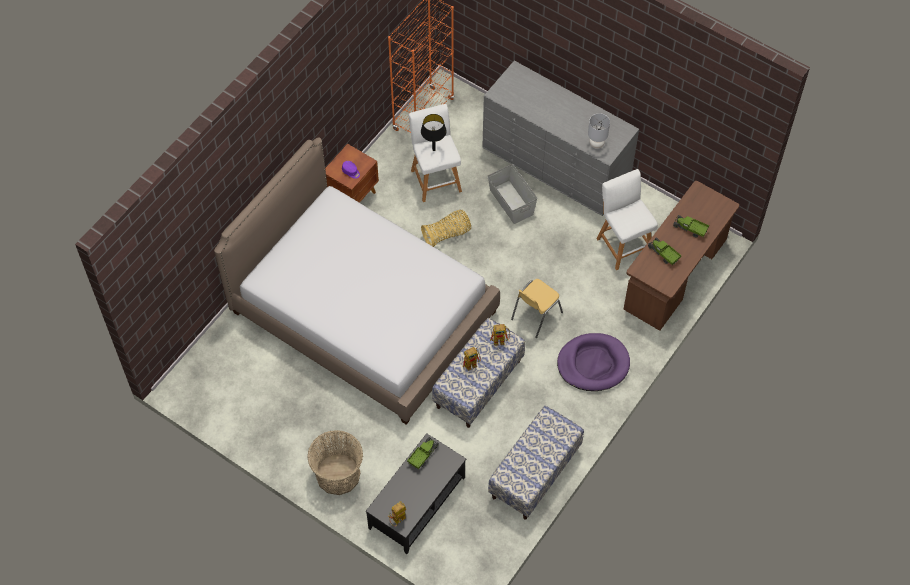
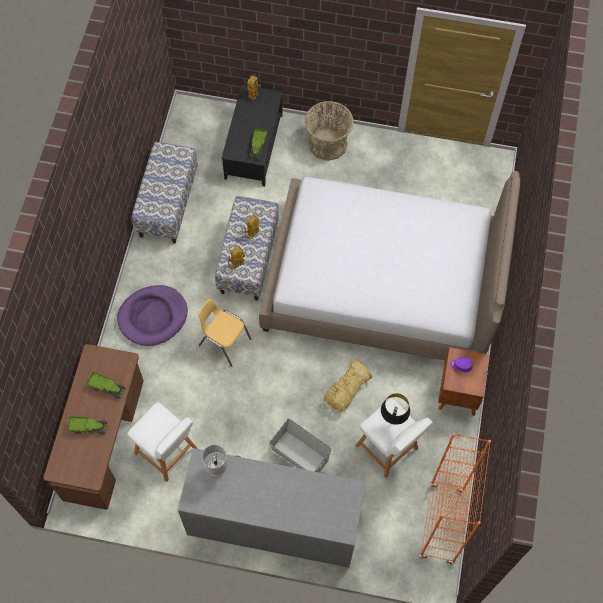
camera: 155 degrees right, 5 degrees up
yellow chair [511,279,563,338] -> yellow chair turned 75 degrees counterclockwise [198,298,251,367]

